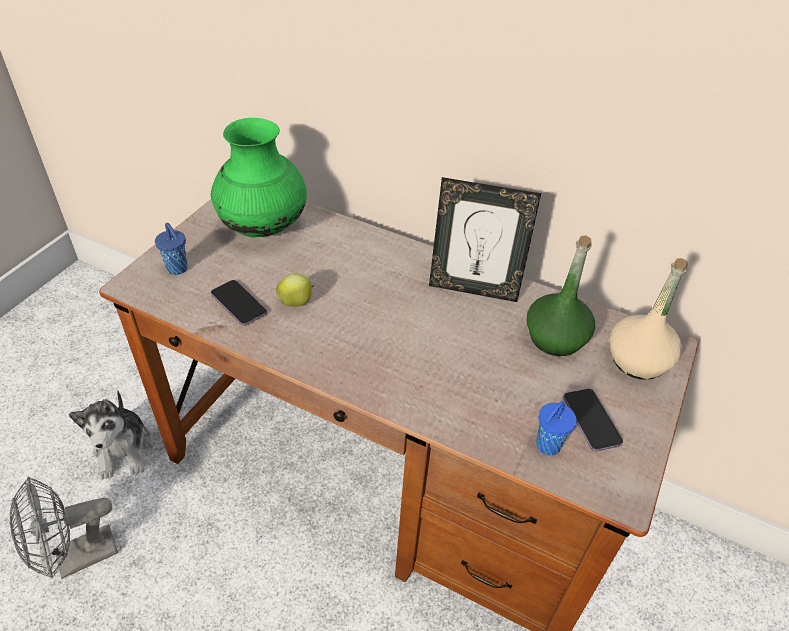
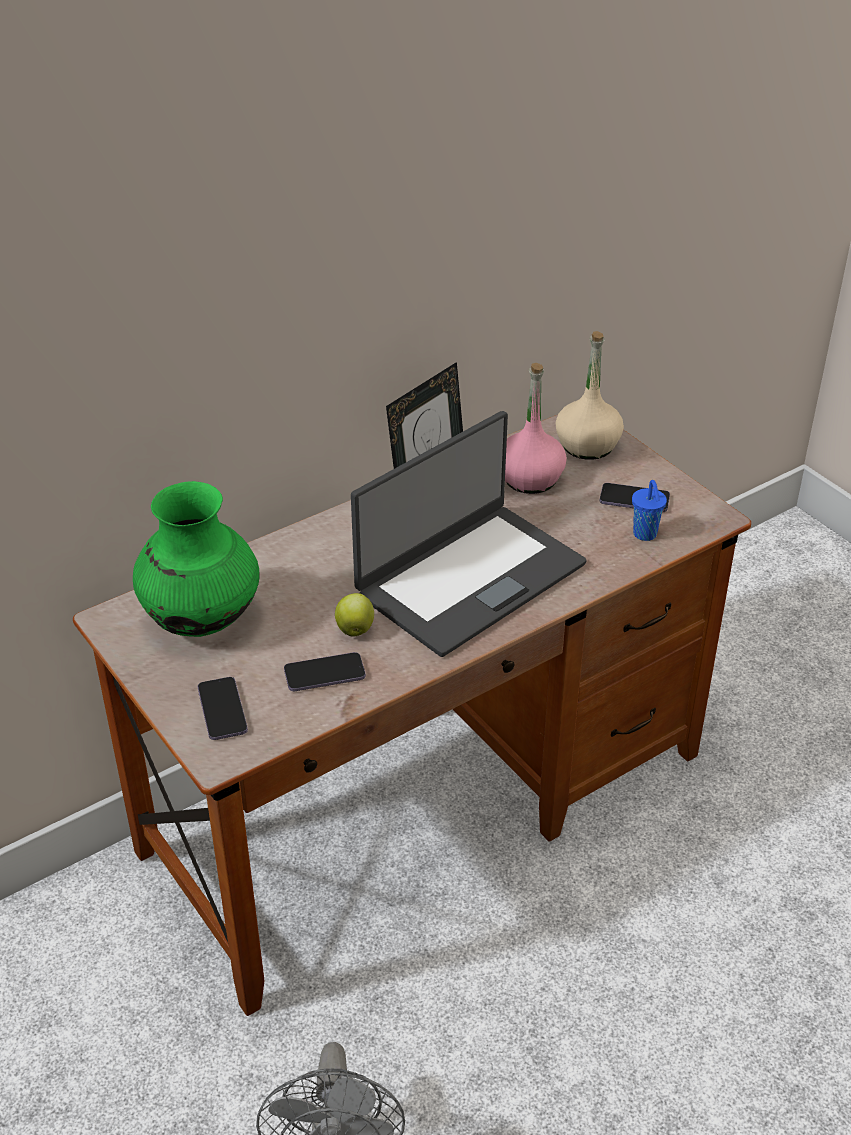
camera: 60 degrees left, 5 degrees down
plush toy [69,390,154,480] -> none
blue cup [155,223,187,275] -> phone [198,677,248,740]
green bottle [526,235,595,356] -> pink bottle [505,363,567,494]
none -> laptop [351,411,587,657]

